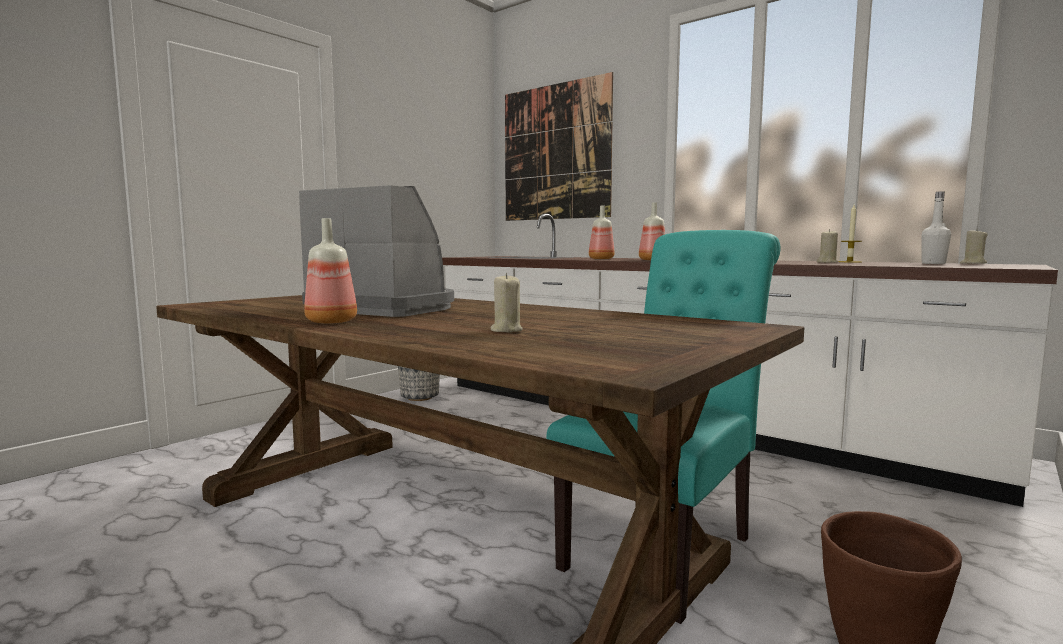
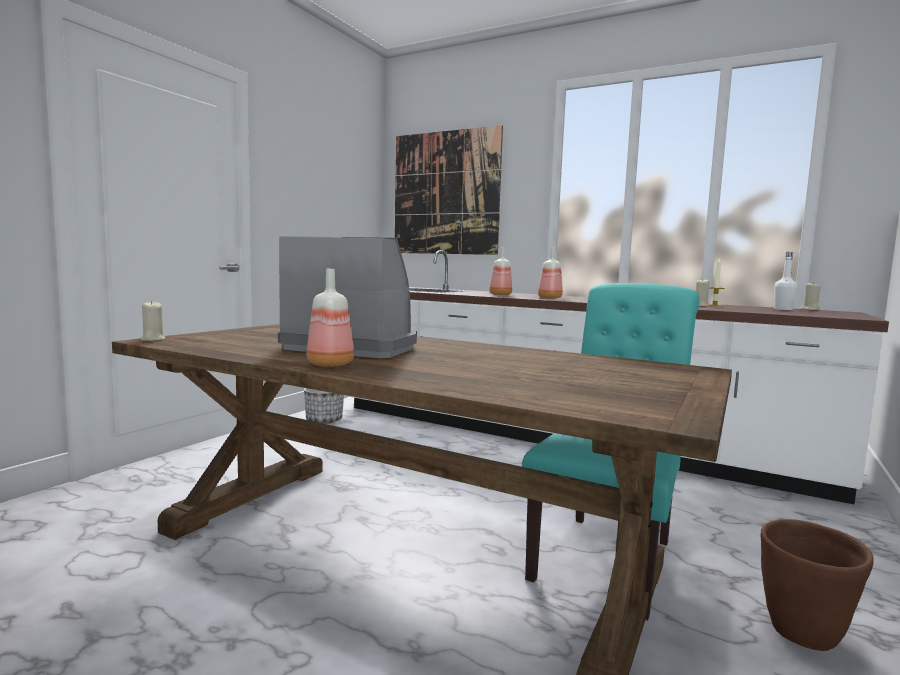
camera: 10 degrees left, 0 degrees up
beige candle [491,273,523,332] -> beige candle moved to [140,301,165,341]

